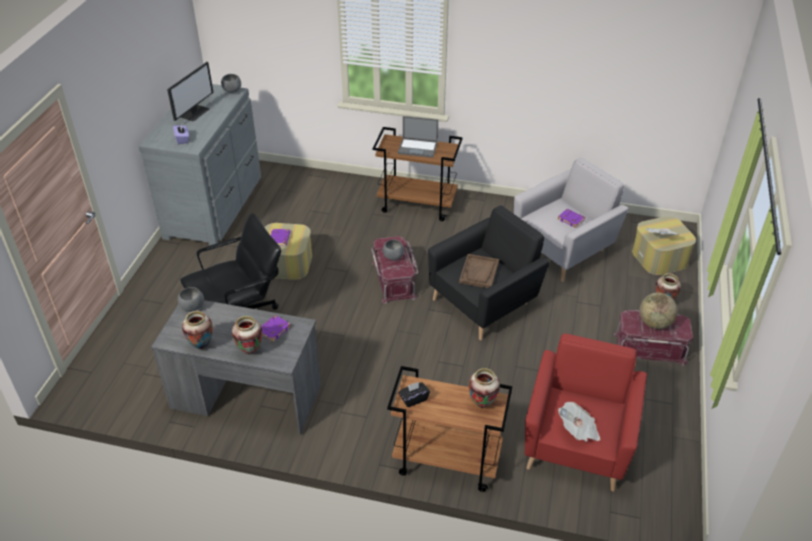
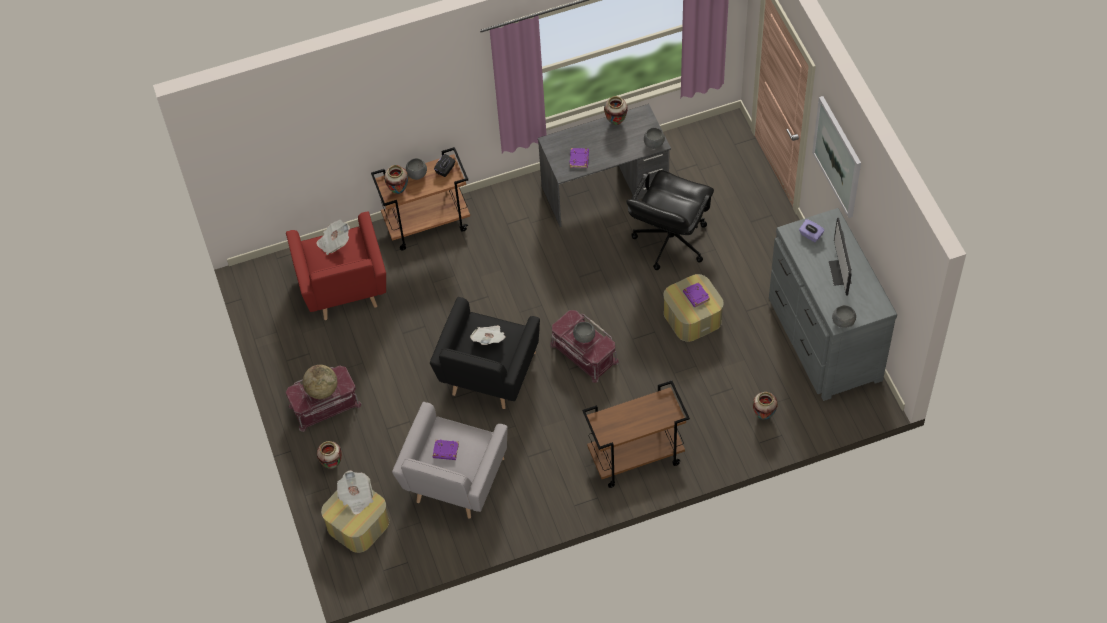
camera: 150 degrees right, 15 degrees up
vase [232,316,262,355] -> vase moved to [753,392,778,420]
laptop [398,116,438,158] -> none
brown tray [459,254,499,288] -> newspaper [470,325,506,345]
none -> grey bowl [406,158,427,180]
none -> picture [812,96,861,218]

